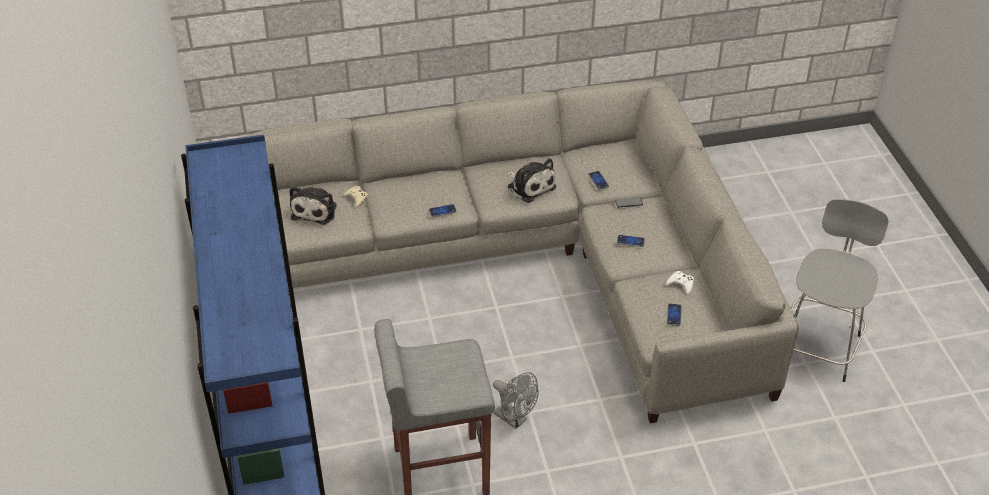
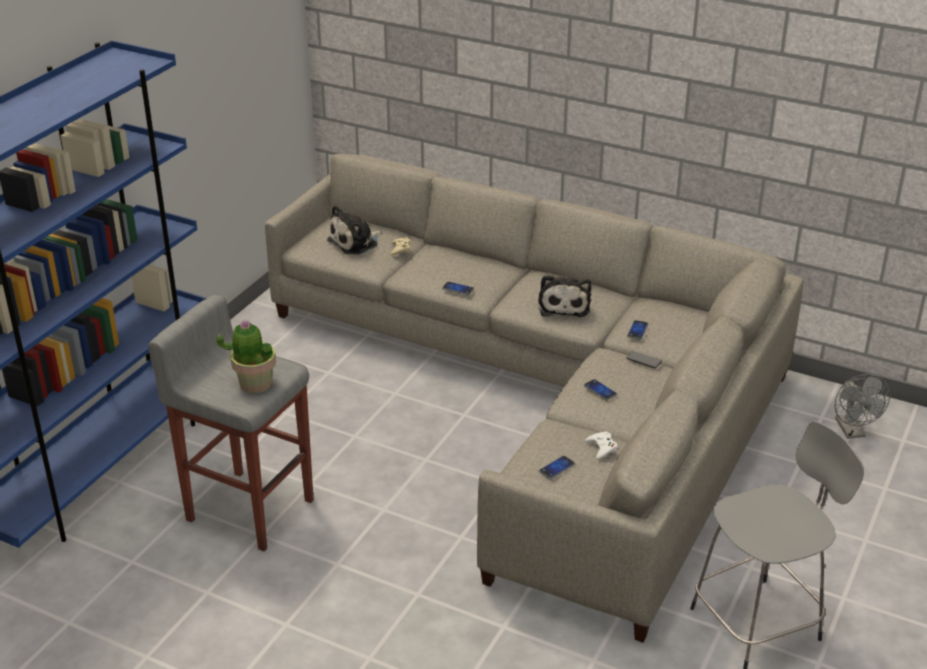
camera: 40 degrees right, 10 degrees down
grey fan [493,372,539,429] -> grey fan moved to [835,374,890,438]
none -> potted plant [217,320,276,393]

